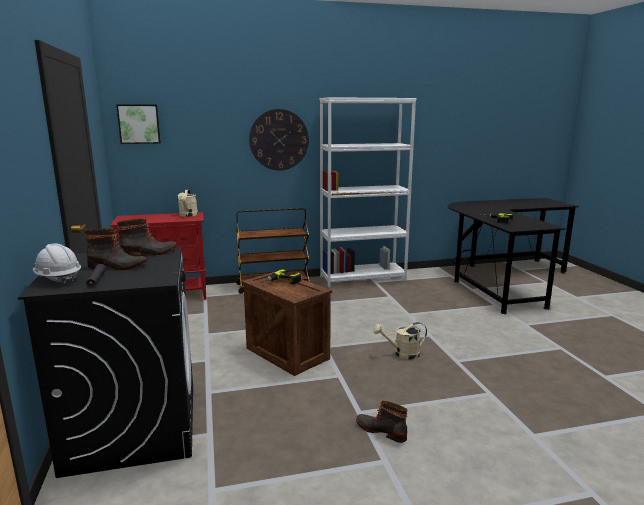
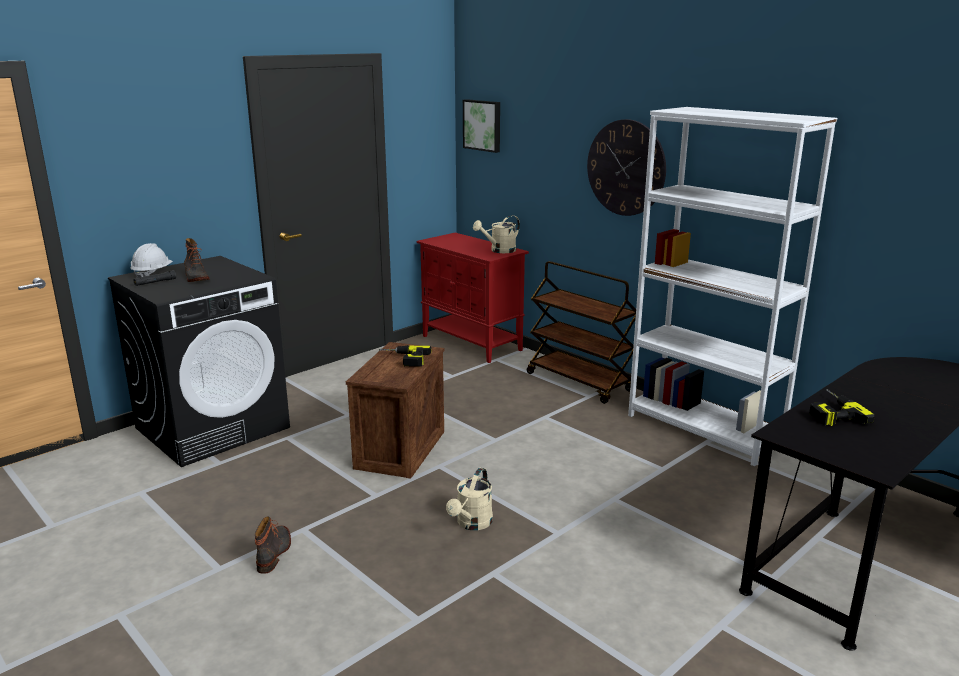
camera: 60 degrees right, 5 degrees up
boot [117,219,177,256] -> none
beige watering can [374,322,427,360] -> beige watering can turned 120 degrees counterclockwise [446,467,493,530]

